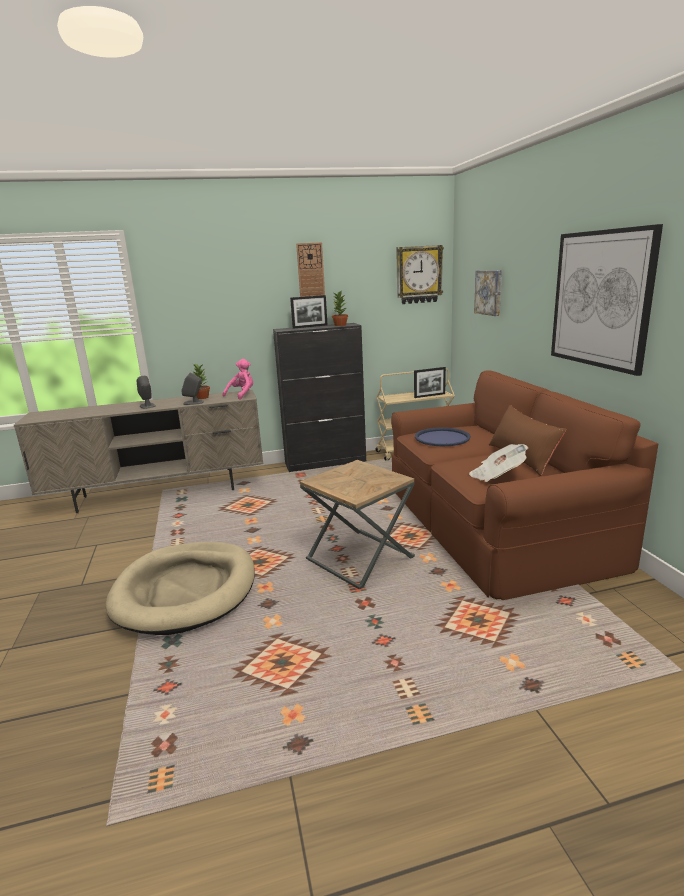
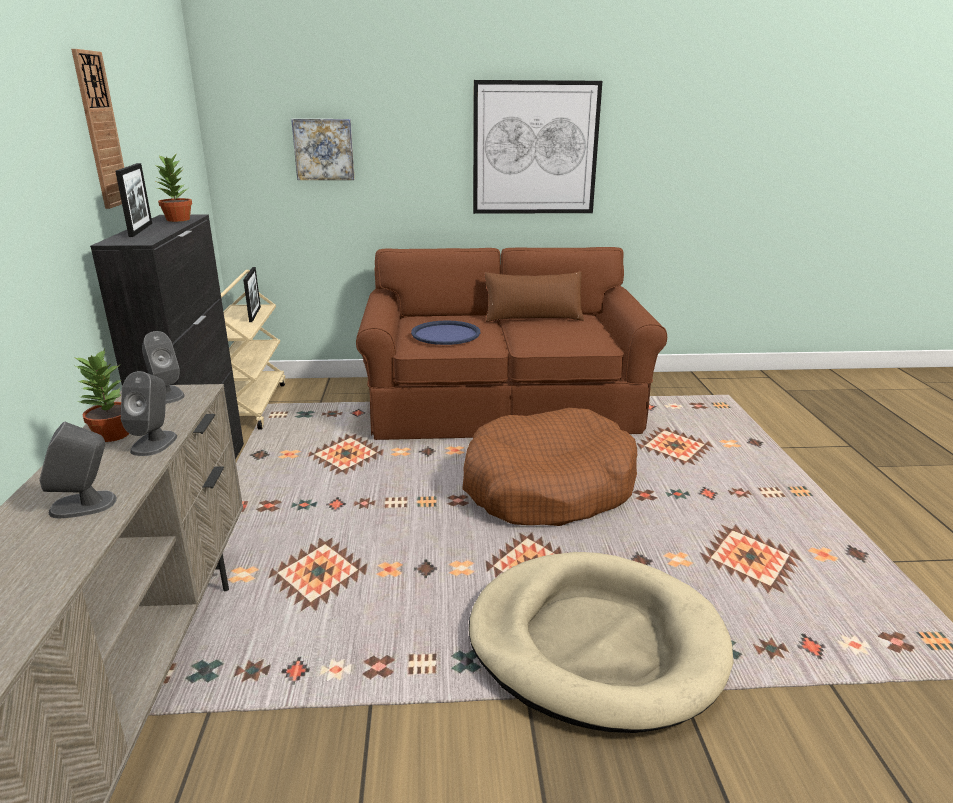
camera: 80 degrees left, 5 degrees up
pink plush toy [223,359,253,400] -> grey speaker [142,331,185,404]
brown side table [300,460,415,589] -> brown dog bed [462,408,637,526]
wall clock [396,245,444,304] -> none
newspaper [469,444,528,482] -> none

